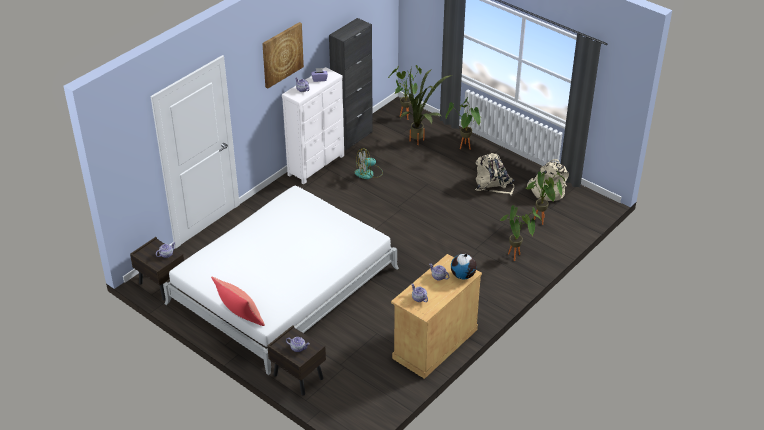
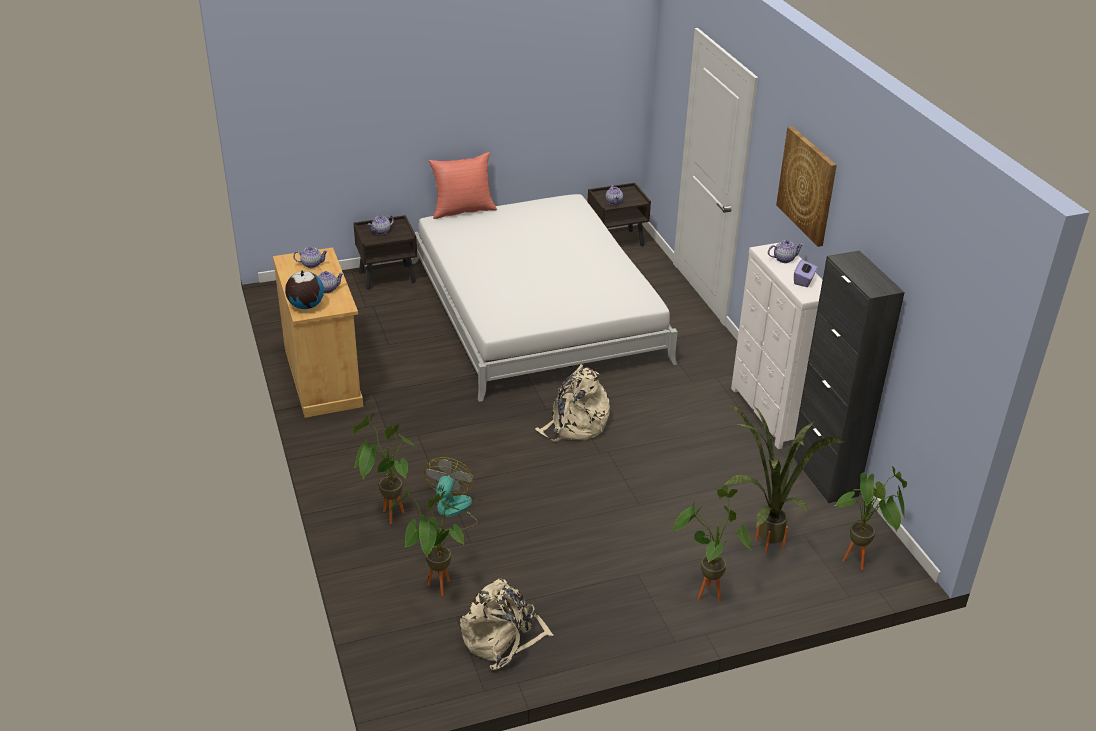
camera: 120 degrees right, 5 degrees down
fan [355,148,383,179] -> fan moved to [424,457,478,531]
beige backpack [475,153,514,195] -> beige backpack moved to [535,364,610,442]

